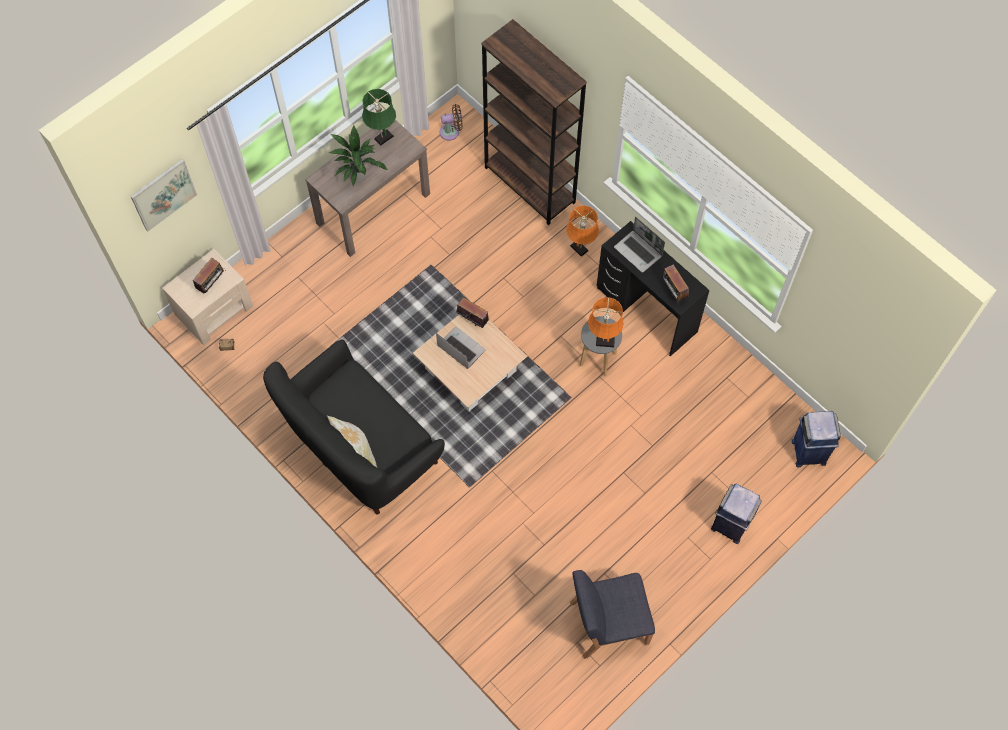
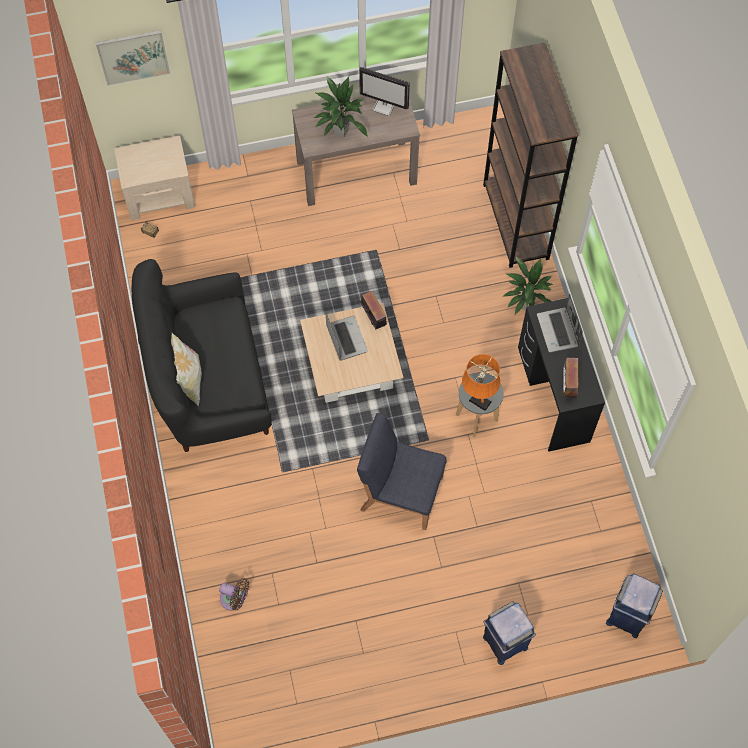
camera: 30 degrees right, 0 degrees up
radio [193,258,226,293] -> none
green table lamp [362,89,396,146] -> monitor [359,67,410,116]
brown fan [440,104,463,141] -> brown fan moved to [219,578,249,610]
orange table lamp [566,205,599,257] -> potted plant [504,257,553,314]
blue chair [570,570,655,659] -> blue chair moved to [357,413,447,530]

